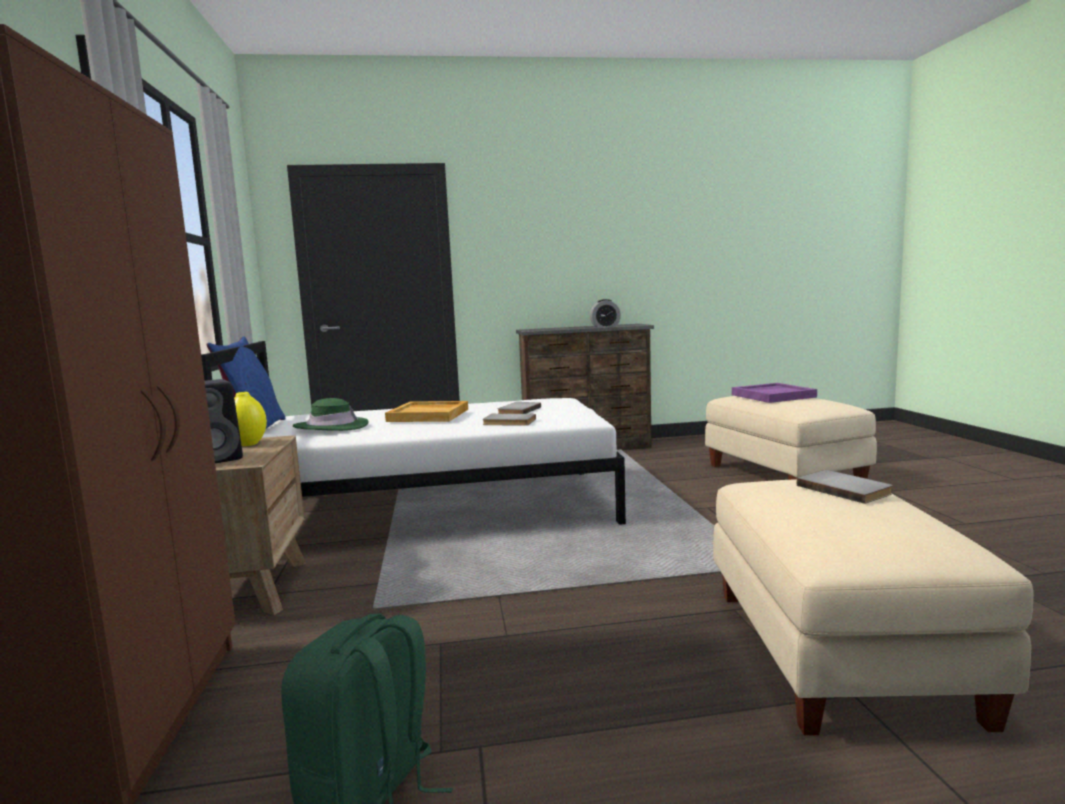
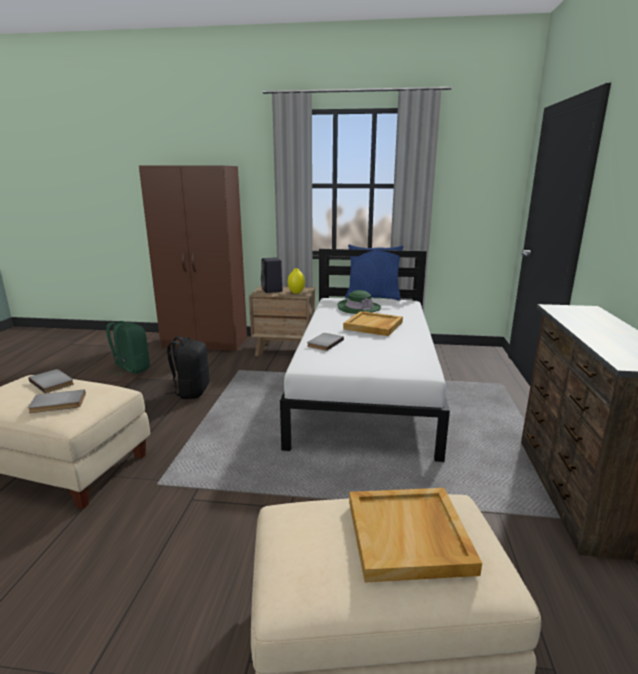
camera: 105 degrees right, 10 degrees up
grey book [498,402,541,414] -> grey book moved to [28,369,74,394]
alarm clock [590,299,621,327] -> none
purple tray [732,383,817,403] -> beige tray [349,488,482,583]
none -> black backpack [166,336,209,399]

